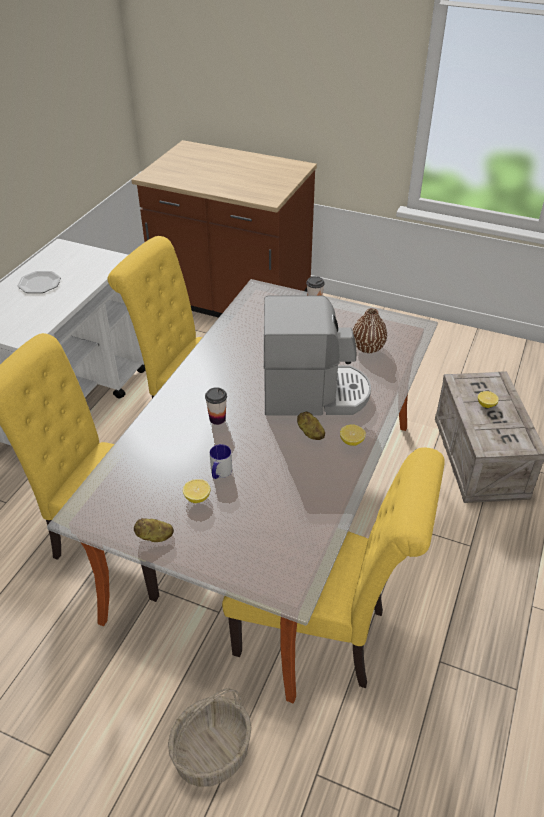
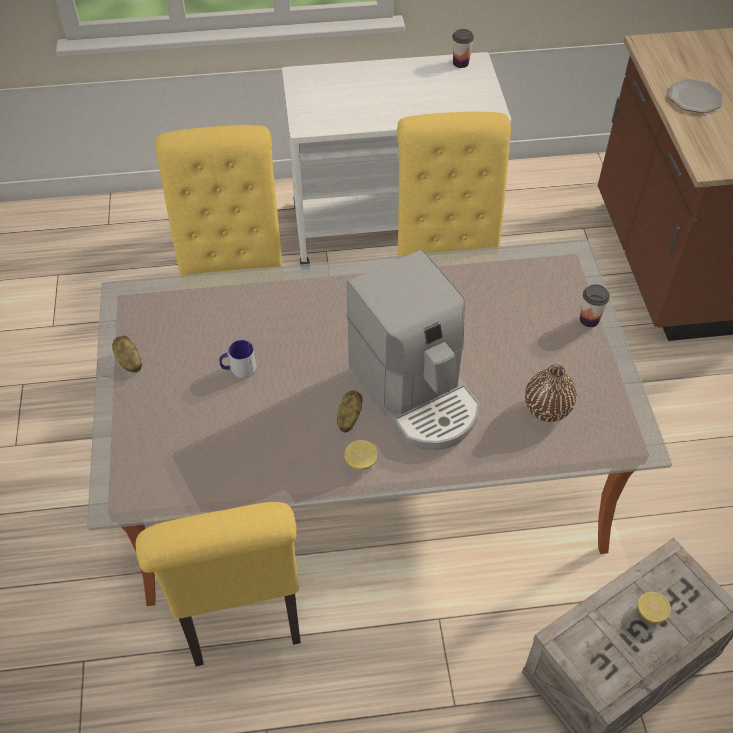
camera: 60 degrees right, 10 degrees up
plate [17,271,61,293] -> plate moved to [669,79,723,113]
basket [168,688,252,787] -> none
lemon [183,479,210,503] -> none
cup [205,387,227,425] -> cup moved to [452,29,474,68]

